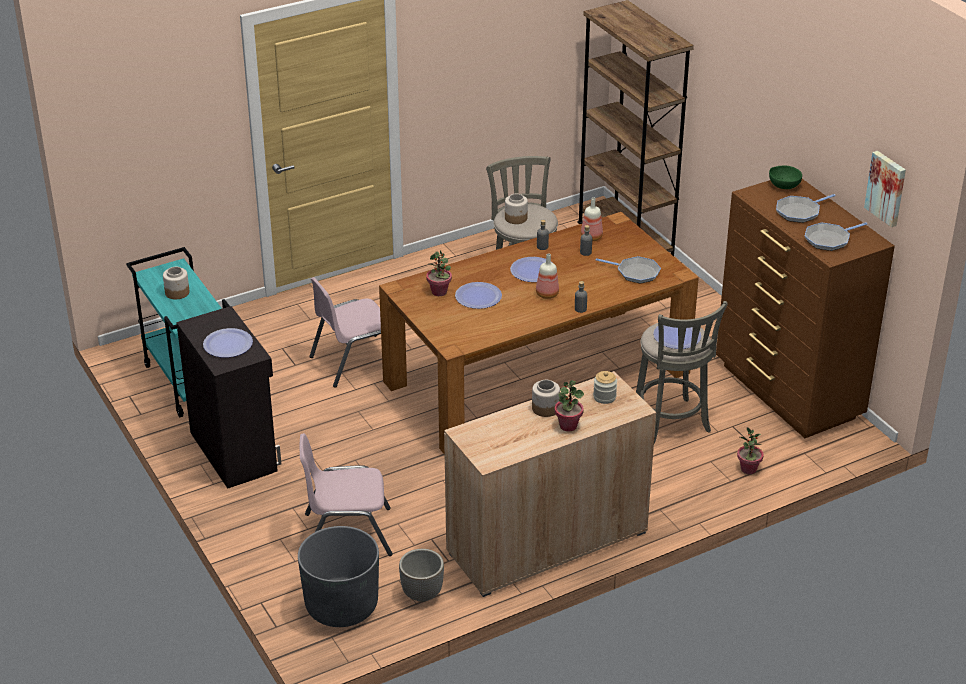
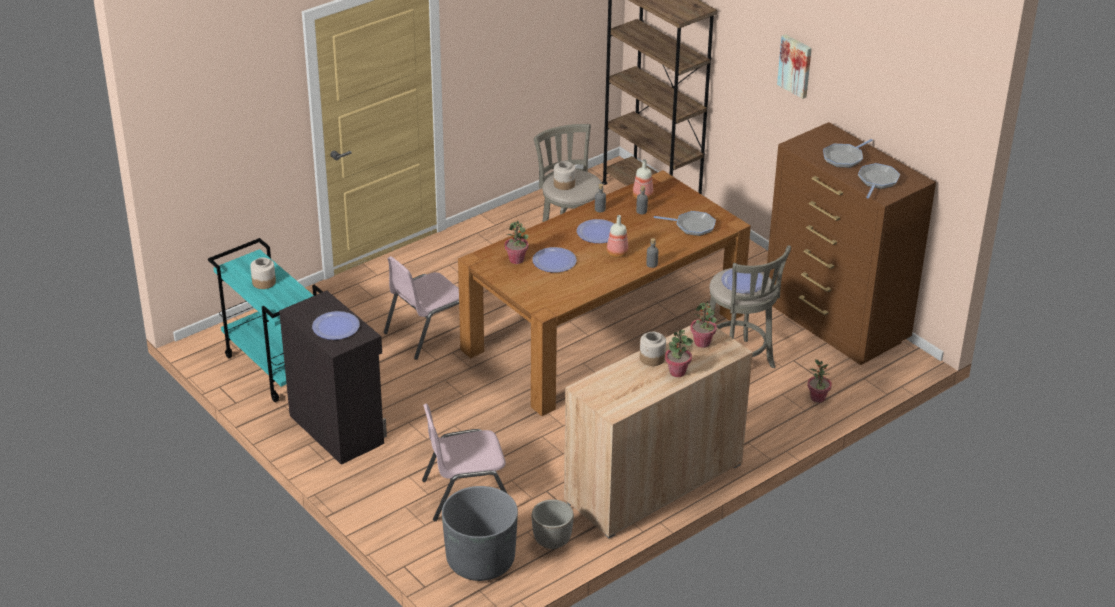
camera: 10 degrees left, 0 degrees up
jar [593,371,617,404] -> potted plant [690,302,717,348]
green bowl [769,166,802,189] -> none
frying pan [805,222,867,251] -> frying pan turned 150 degrees clockwise [858,163,900,198]
picture [864,151,906,227] -> picture moved to [777,34,812,99]

